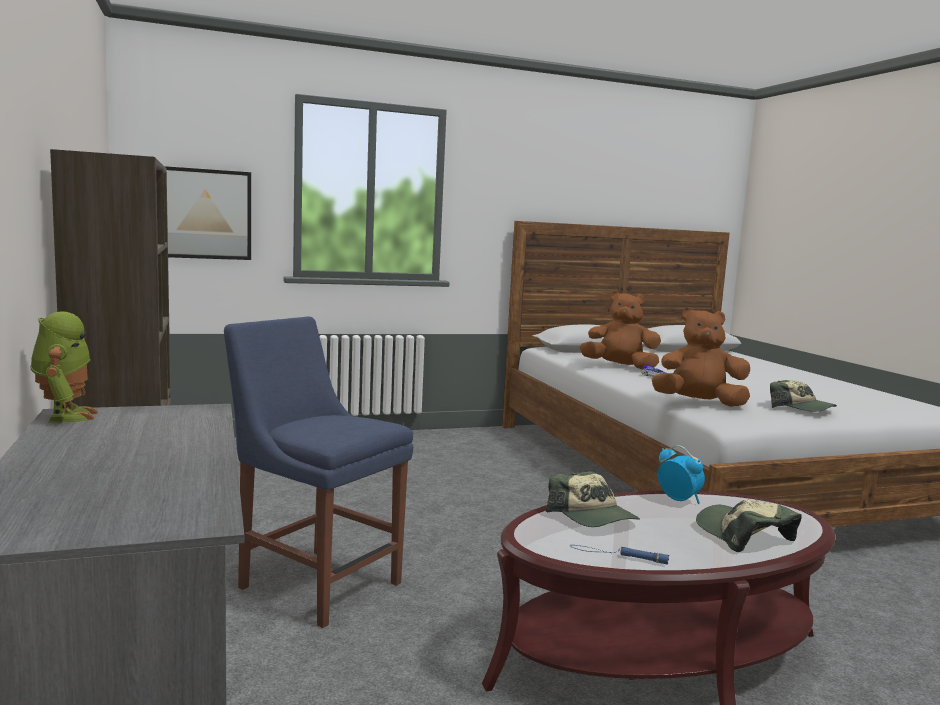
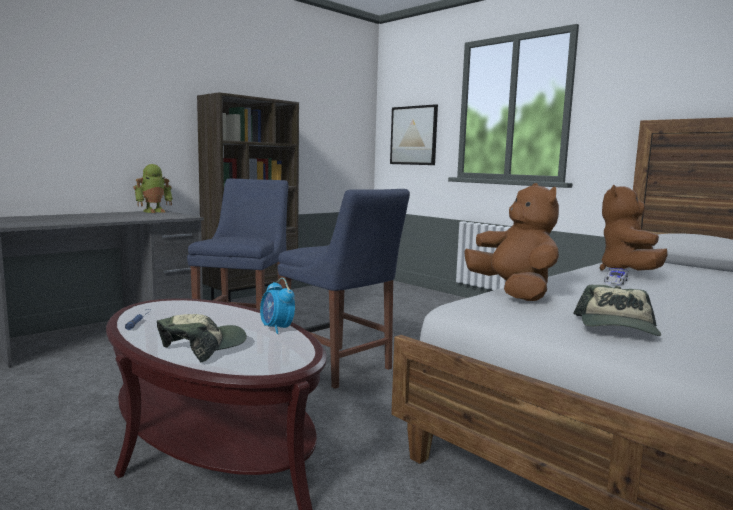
camera: 65 degrees right, 0 degrees up
cap [546,471,640,527] -> none
brown plush toy [580,291,661,369] -> brown plush toy turned 150 degrees counterclockwise [600,185,668,271]
alarm clock [658,445,705,504] -> alarm clock turned 120 degrees clockwise [260,278,295,334]
none -> blue chair [278,189,410,389]

